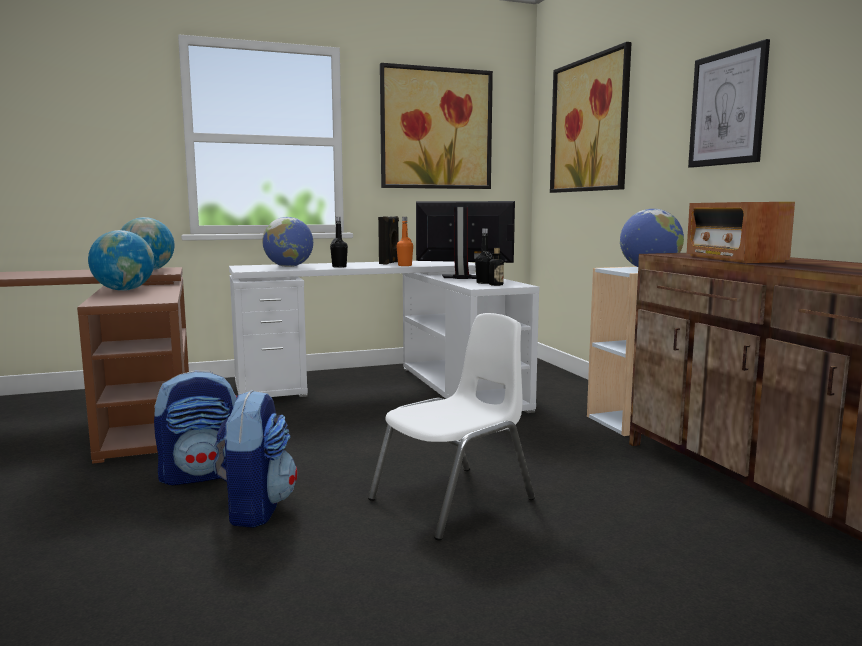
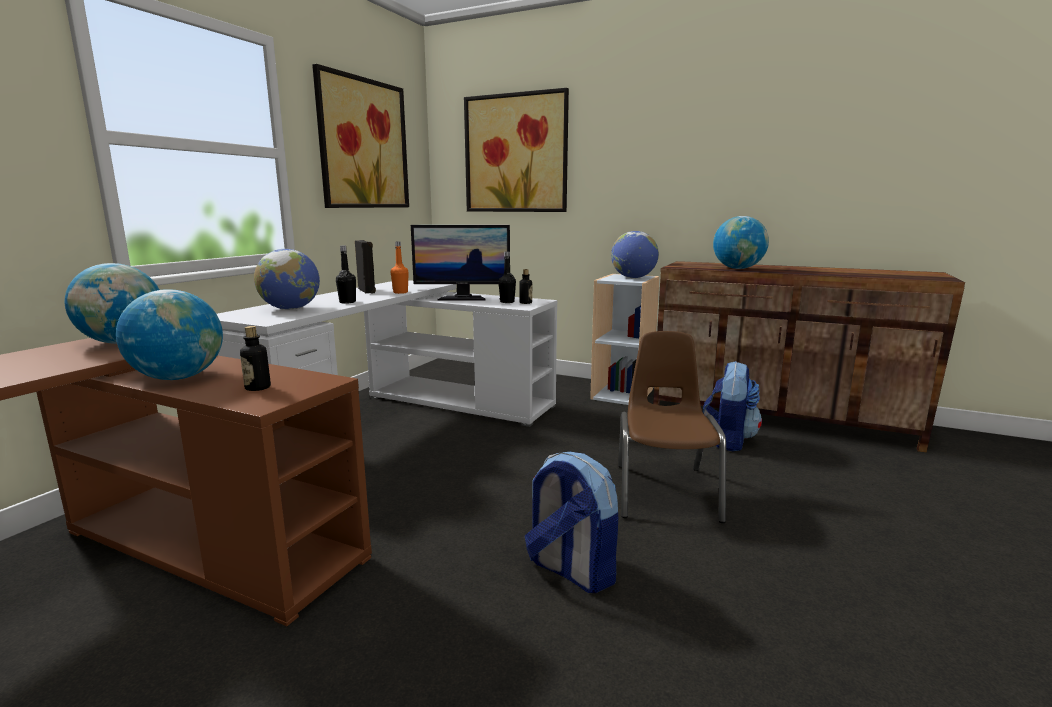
camera: 45 degrees left, 5 degrees up
backpack [154,371,237,485] -> backpack moved to [703,361,762,451]
white chair [368,313,535,541] -> brown chair [618,331,726,523]
monitor [416,201,515,279] -> monitor turned 150 degrees counterclockwise [411,225,510,301]
radio [687,202,795,263] -> globe [713,216,769,269]
picture [688,39,770,168] -> none
none -> bottle [240,326,271,391]

